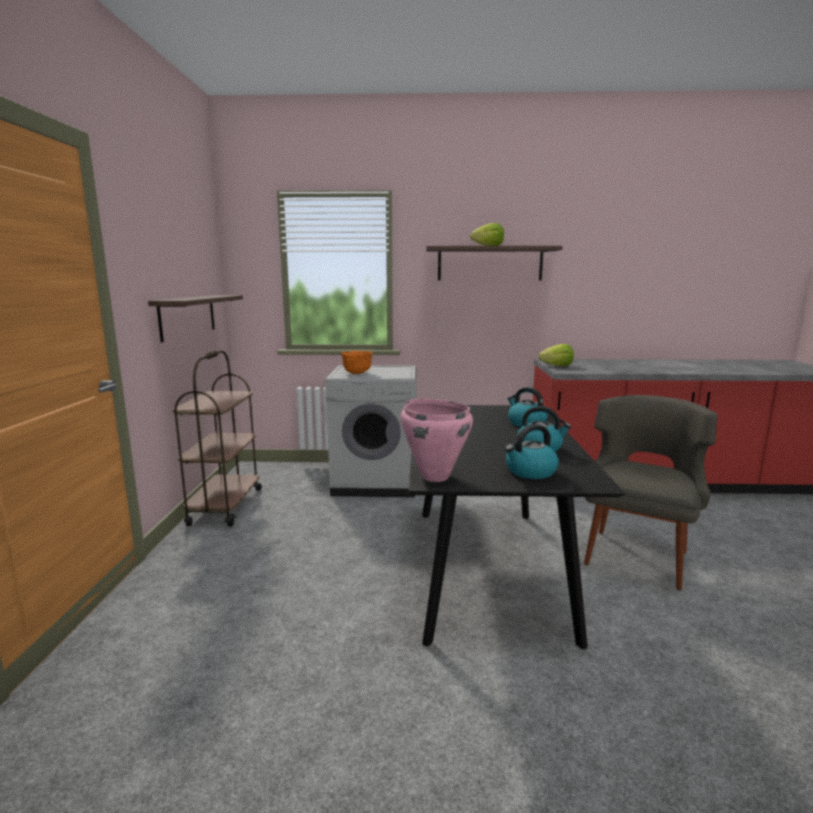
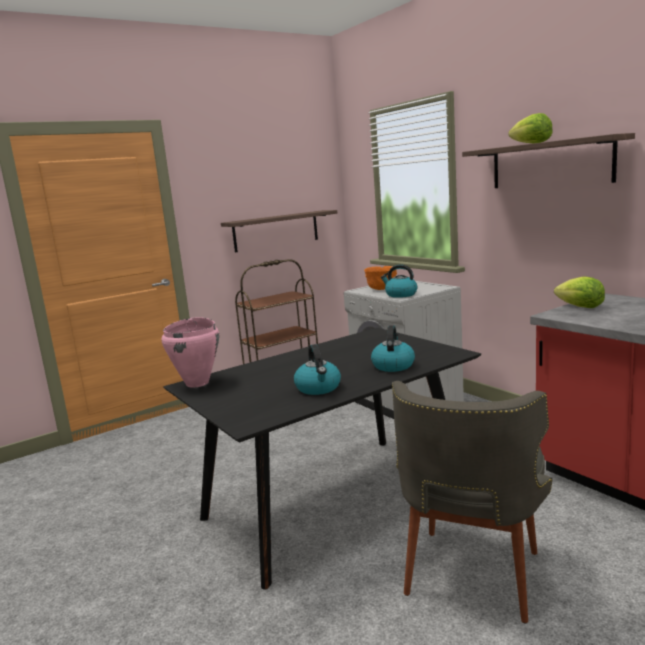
camera: 55 degrees right, 0 degrees up
kettle [505,424,559,479] -> kettle moved to [381,264,418,298]
grey chair [584,395,717,590] -> grey chair turned 120 degrees clockwise [392,381,552,624]

